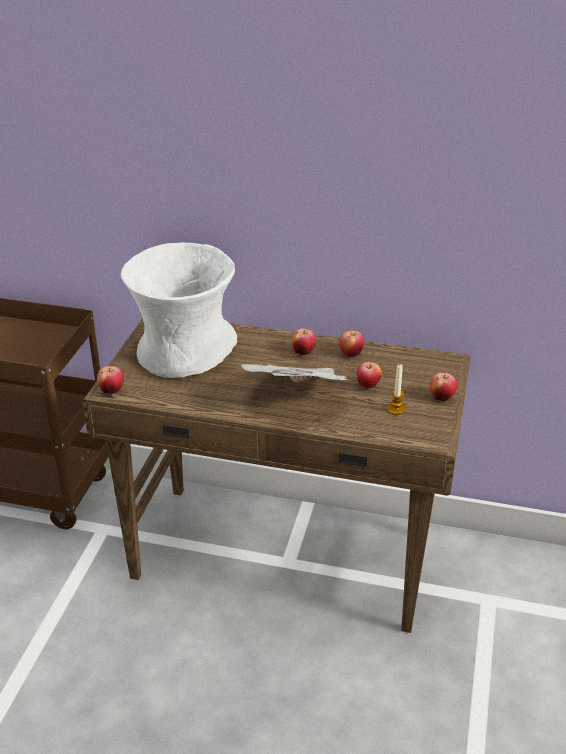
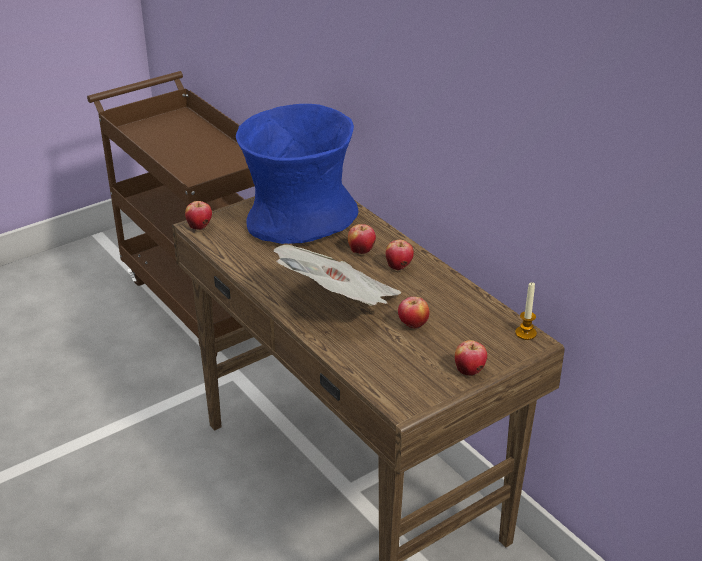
camera: 40 degrees right, 0 degrees up
white vase [121,243,237,378] -> blue vase [236,104,359,244]
apple [339,330,364,357] -> apple moved to [348,224,376,254]
candle [387,364,406,415] -> candle moved to [515,282,537,340]

